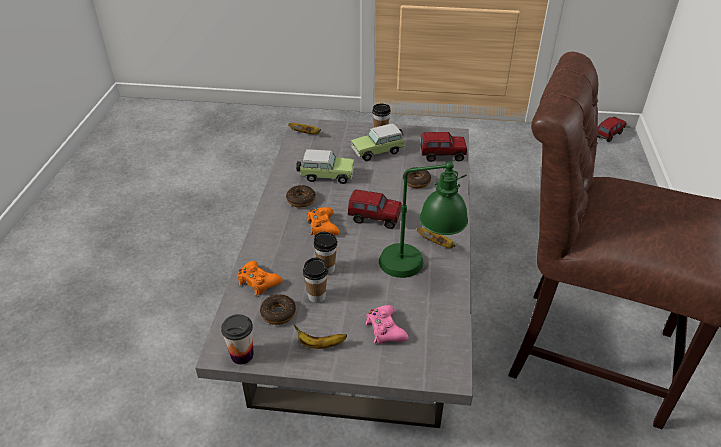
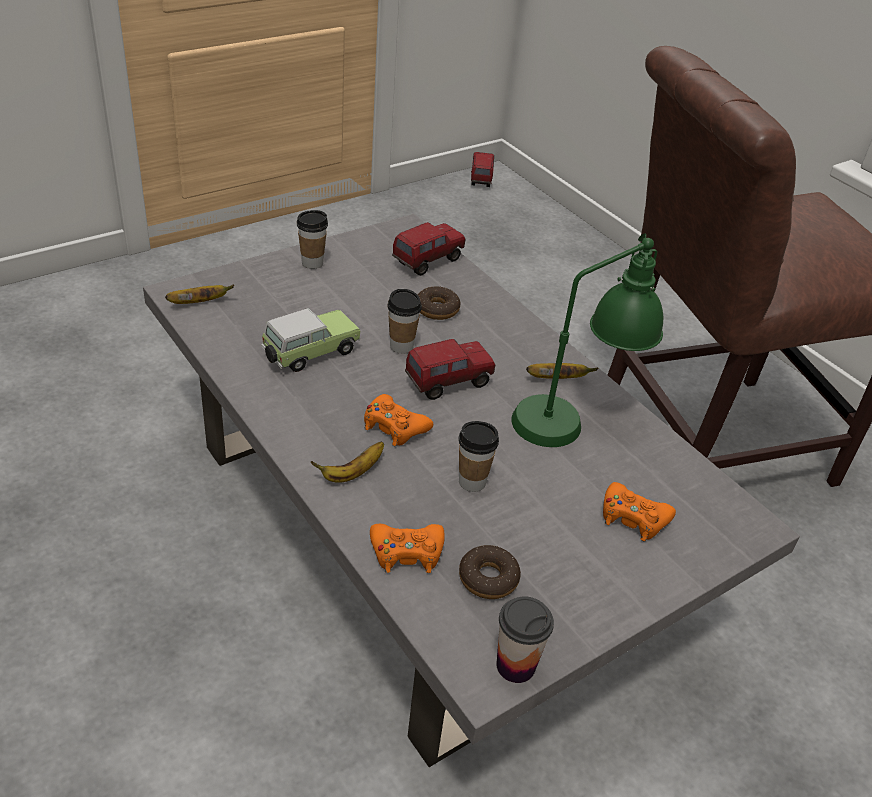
camera: 45 degrees left, 0 degrees up
donut [286,185,316,208] -> none
banana [294,325,347,349] -> banana moved to [311,442,384,483]
cup [303,258,328,303] -> cup moved to [387,289,422,354]
toy car [351,123,405,161] -> none
pink game controller [365,305,409,344] -> orange game controller [603,482,676,542]

